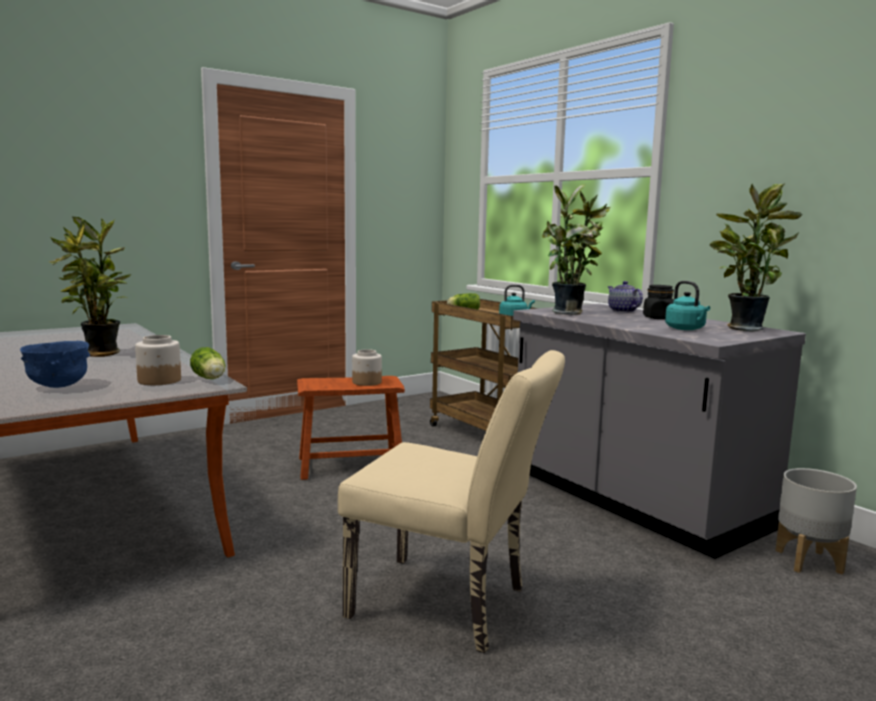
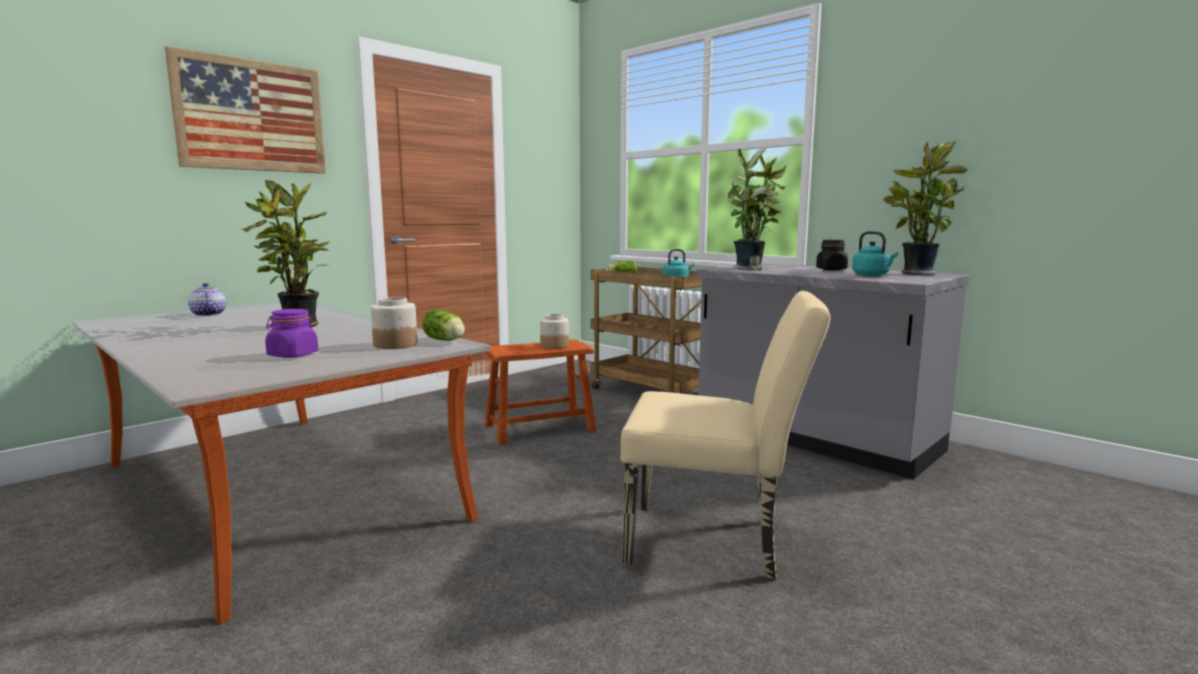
camera: 10 degrees left, 0 degrees up
blue bowl [20,341,90,388] -> purple jar [265,309,318,358]
teapot [608,281,643,313] -> teapot moved to [188,283,226,316]
grey planter [775,468,857,575] -> none
none -> picture [165,46,326,174]

